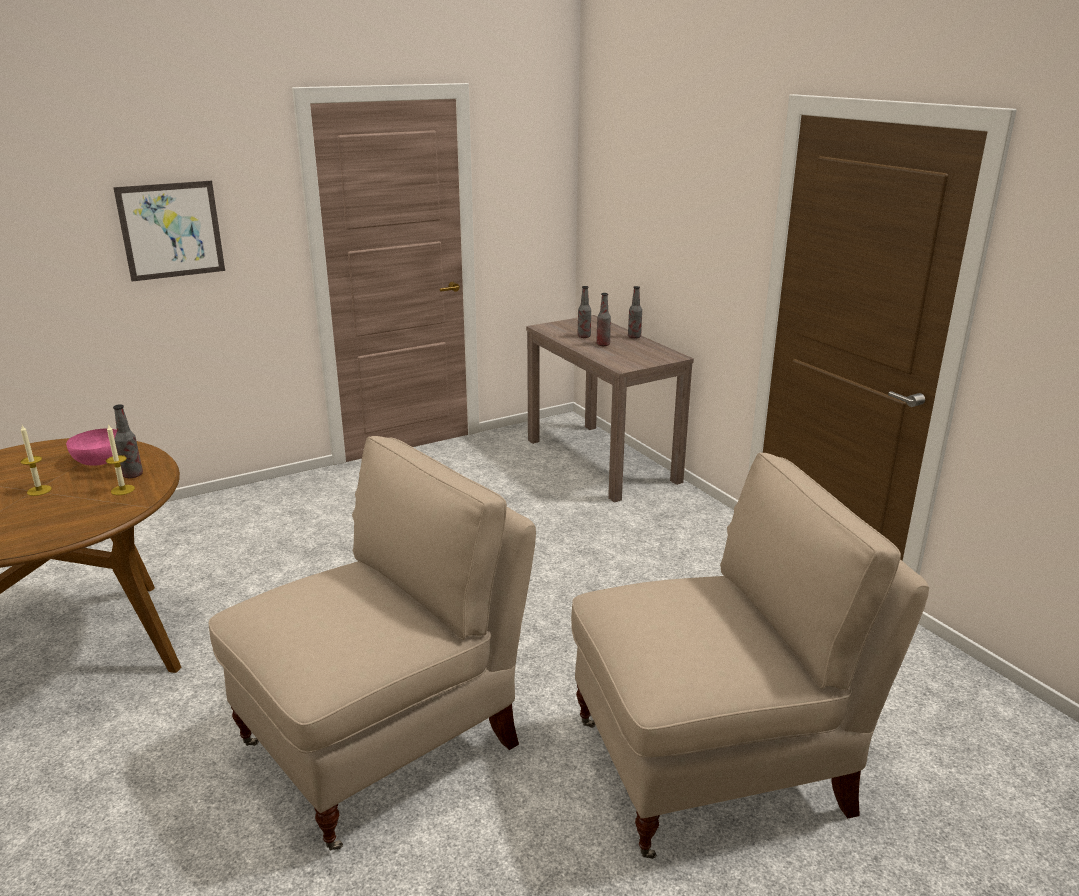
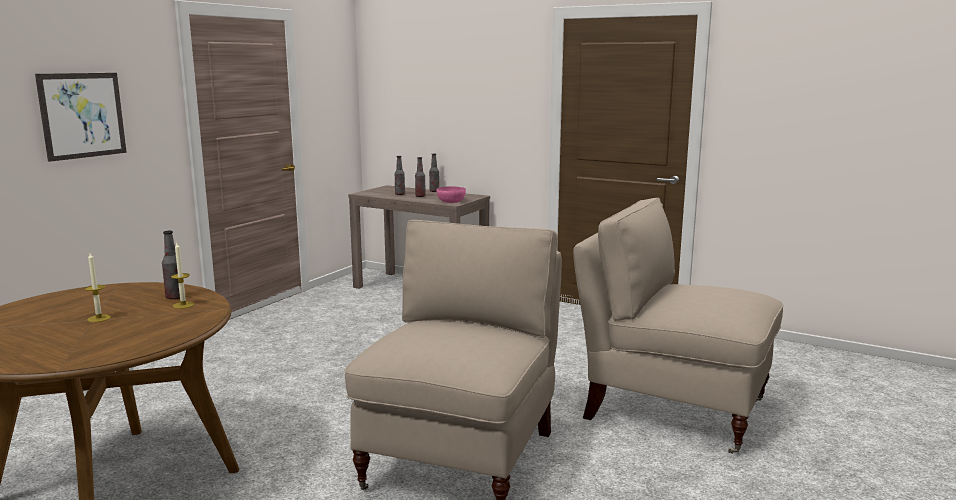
camera: 30 degrees left, 10 degrees down
pink bowl [66,428,117,466] -> pink bowl moved to [436,186,466,203]
beige chair [571,452,929,859] -> beige chair turned 105 degrees counterclockwise [573,197,783,454]

